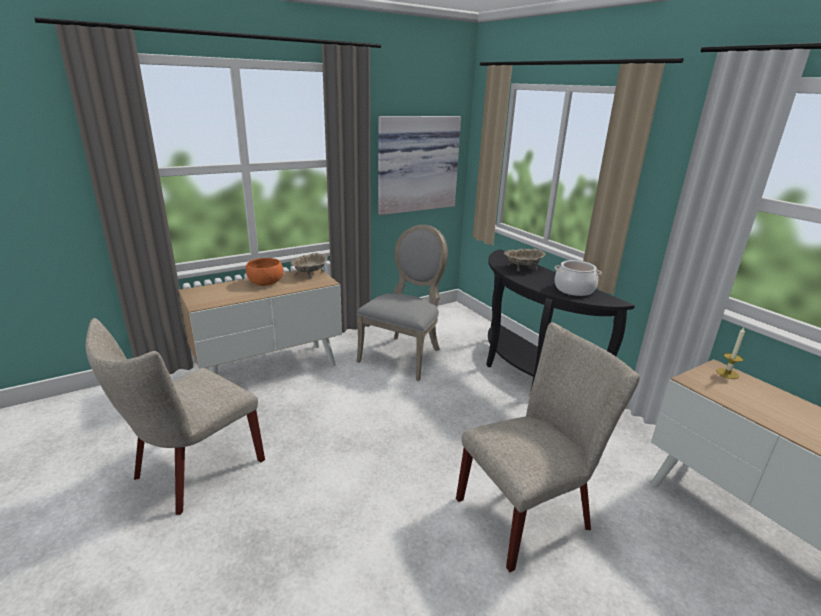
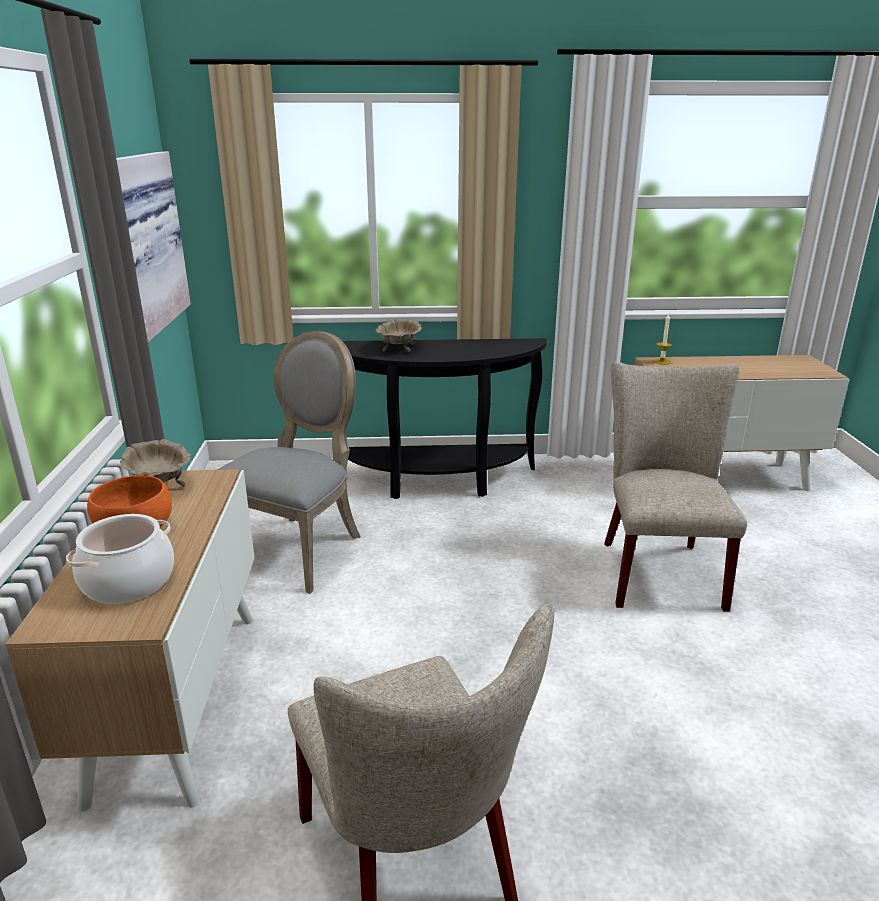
camera: 60 degrees left, 0 degrees up
grey chair [356,225,448,381] -> grey chair turned 60 degrees clockwise [217,331,361,594]
cooking pot [555,260,602,296] -> cooking pot moved to [66,514,174,604]

